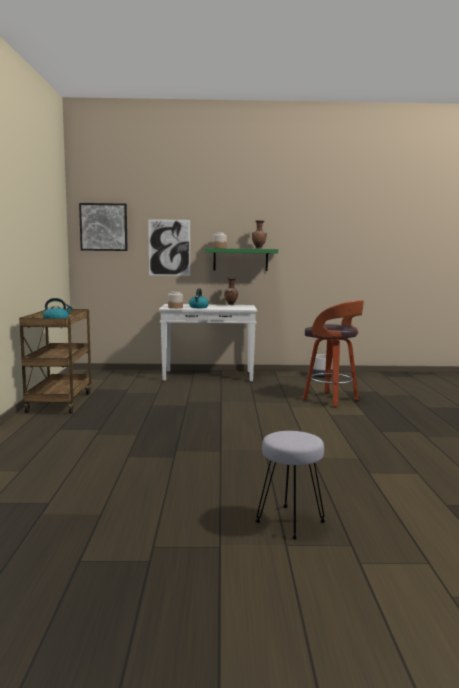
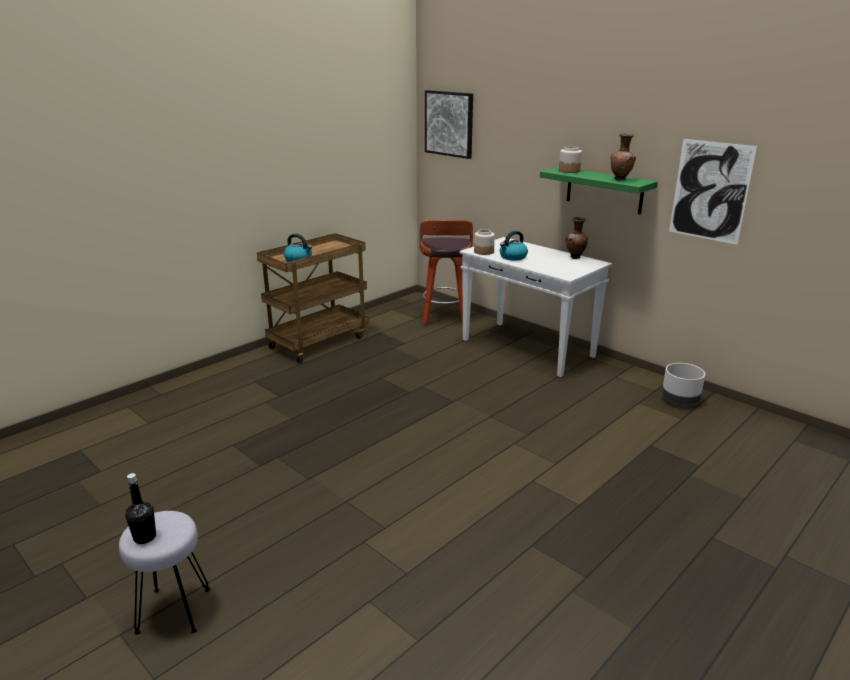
camera: 45 degrees right, 15 degrees up
picture [148,219,190,276] -> picture moved to [669,139,757,245]
stool [303,300,364,407] -> stool moved to [419,220,473,325]
none -> black bottle [126,473,156,544]

